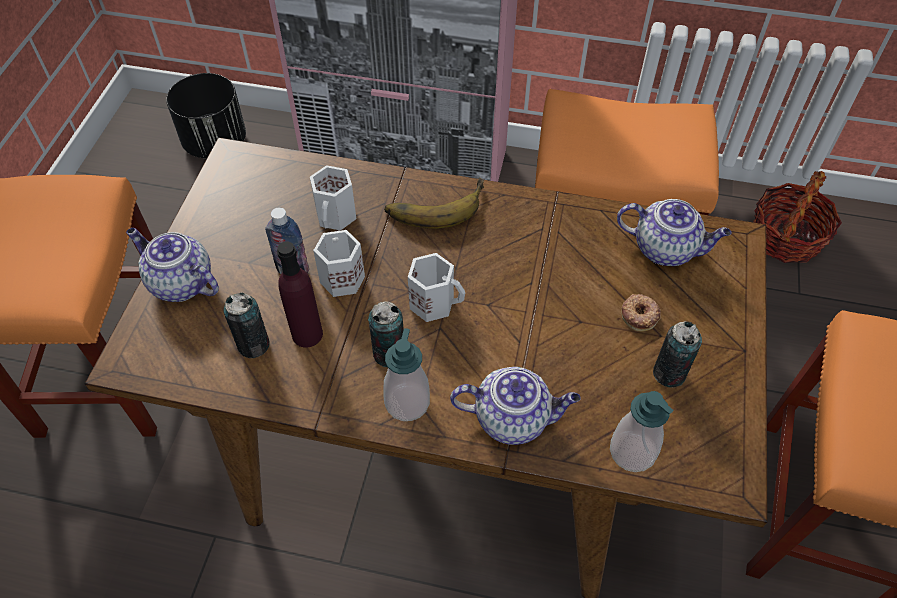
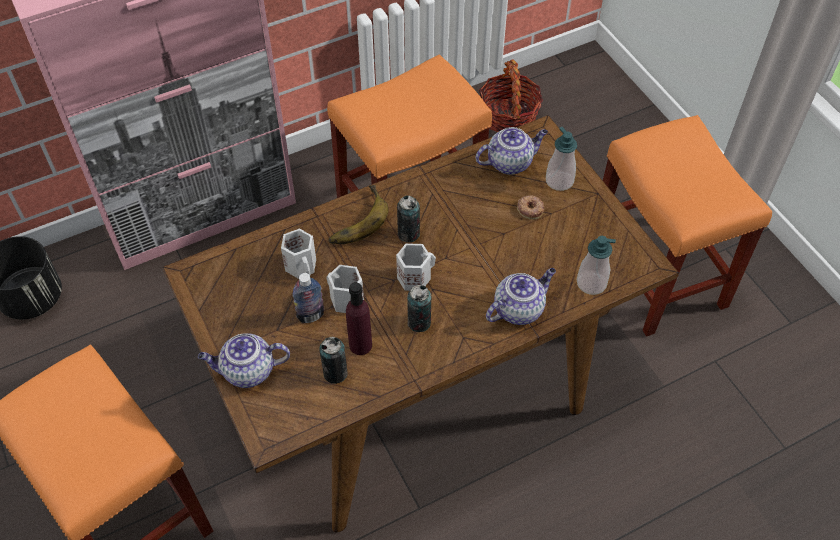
camera: 40 degrees left, 0 degrees up
soap dispenser [384,328,430,421] -> soap dispenser moved to [546,127,577,191]
can [653,321,702,388] -> can moved to [397,195,420,242]

